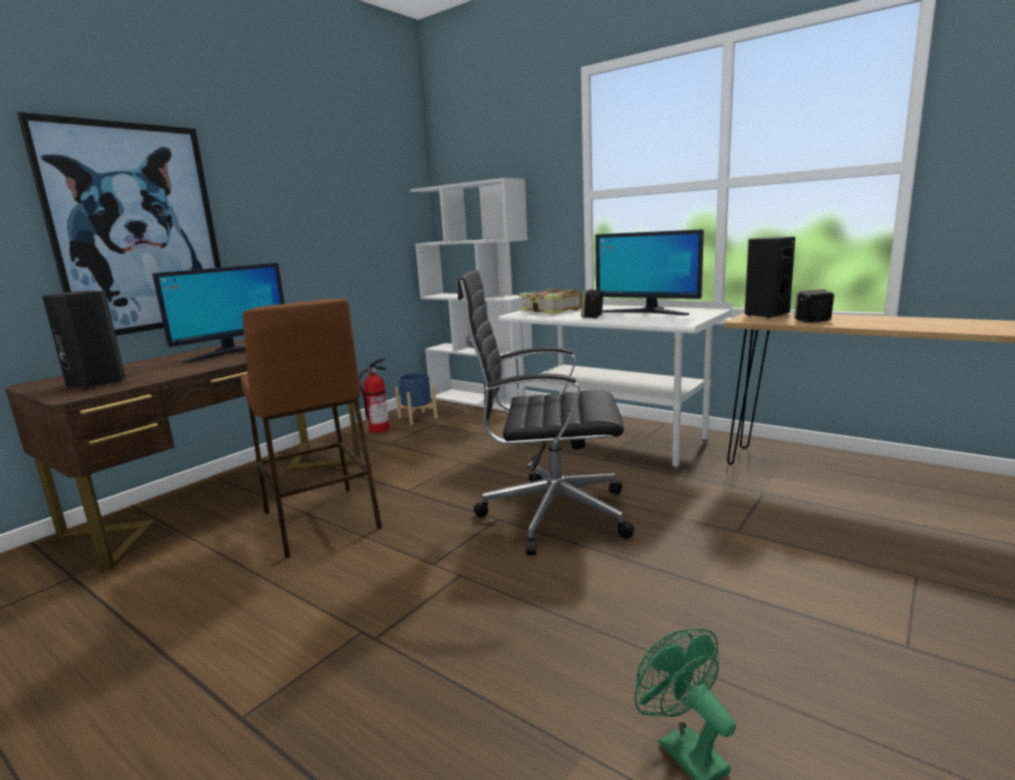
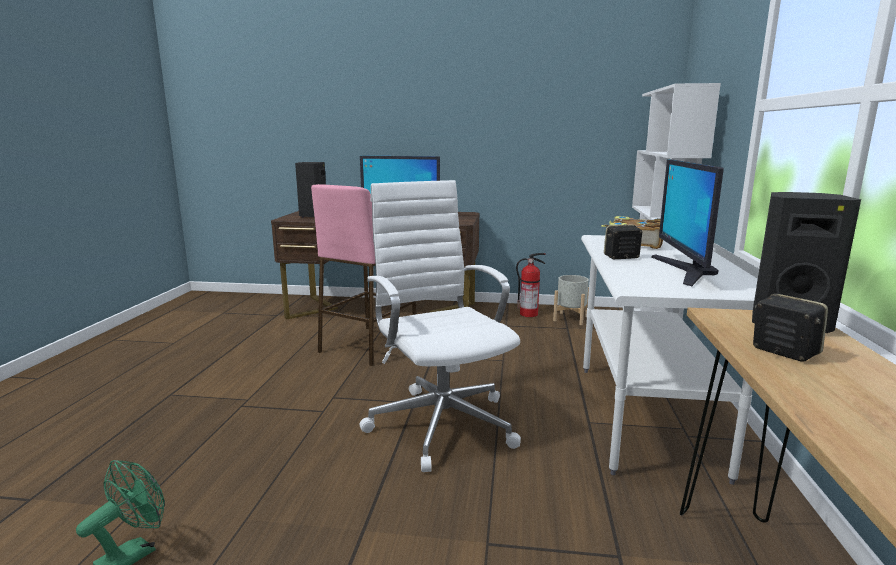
camera: 60 degrees right, 0 degrees up
picture [17,112,221,336] -> none
brown stool [240,299,382,558] -> pink stool [311,184,417,366]
blue planter [395,373,438,425] -> grey planter [553,275,589,325]
black office chair [458,269,634,555] -> white office chair [360,180,521,472]

